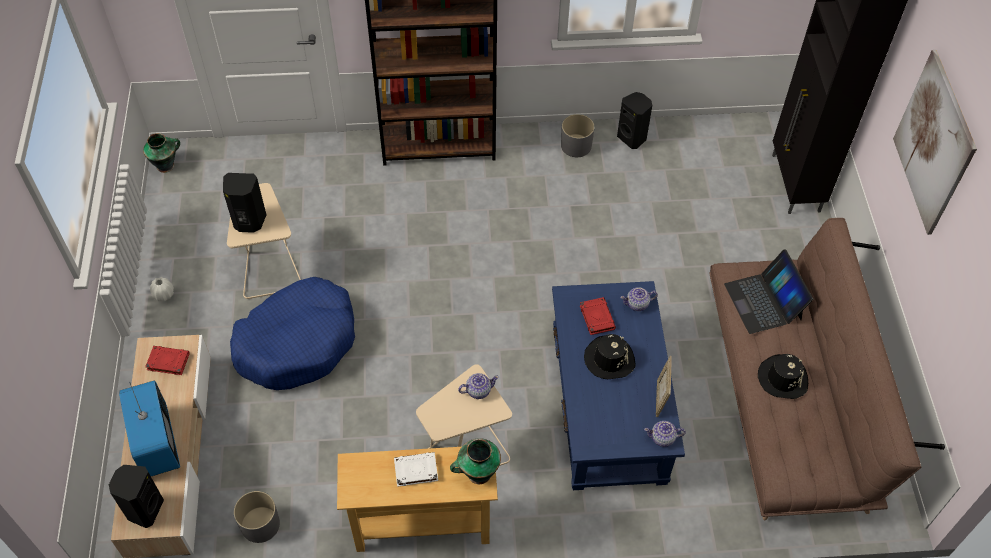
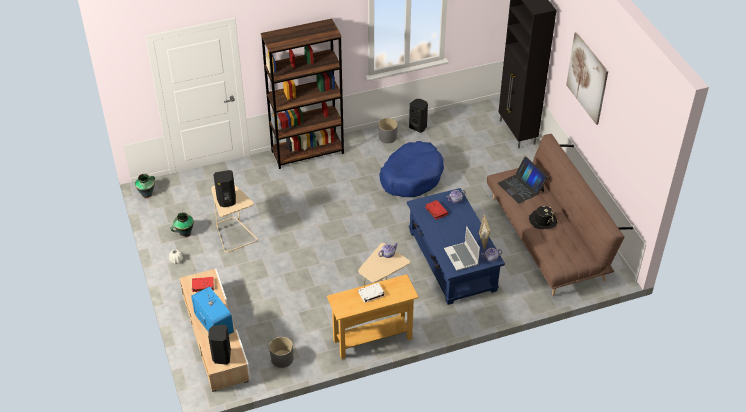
camera: 15 degrees left, 10 degrees down
blue dog bed [230,277,355,390] -> blue dog bed moved to [379,141,444,197]
vase [450,438,501,484] -> vase moved to [171,212,194,238]
black hat [584,334,635,379] -> none
none -> laptop [444,226,480,271]

